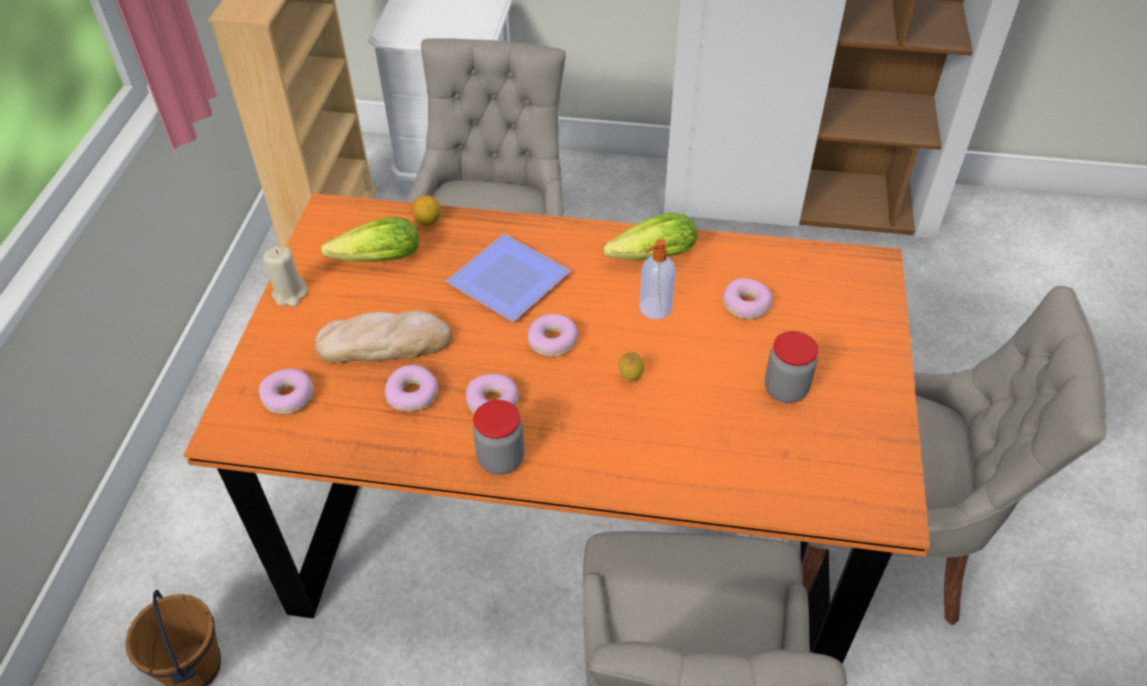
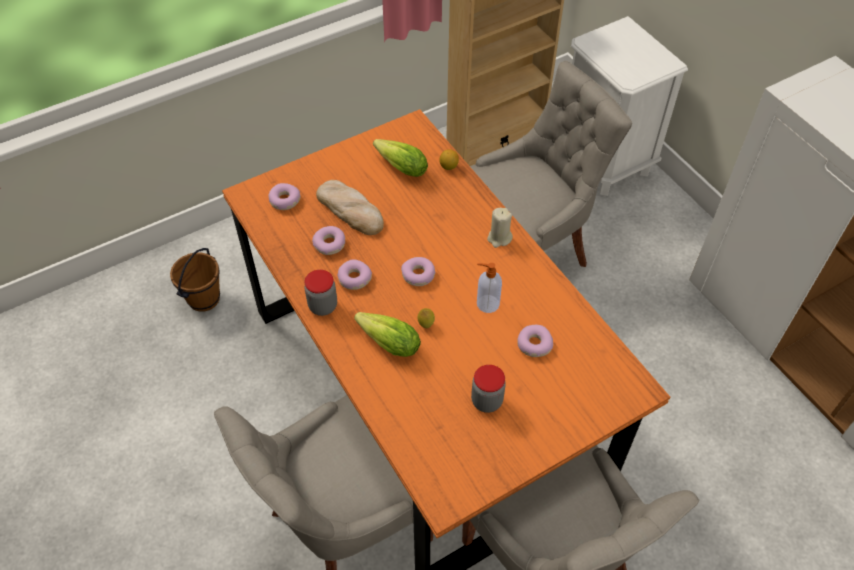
camera: 50 degrees right, 5 degrees up
beige candle [263,246,307,306] -> beige candle moved to [487,208,513,248]
plate [446,234,571,322] -> none
lettuce [603,213,697,260] -> lettuce moved to [354,312,421,357]

